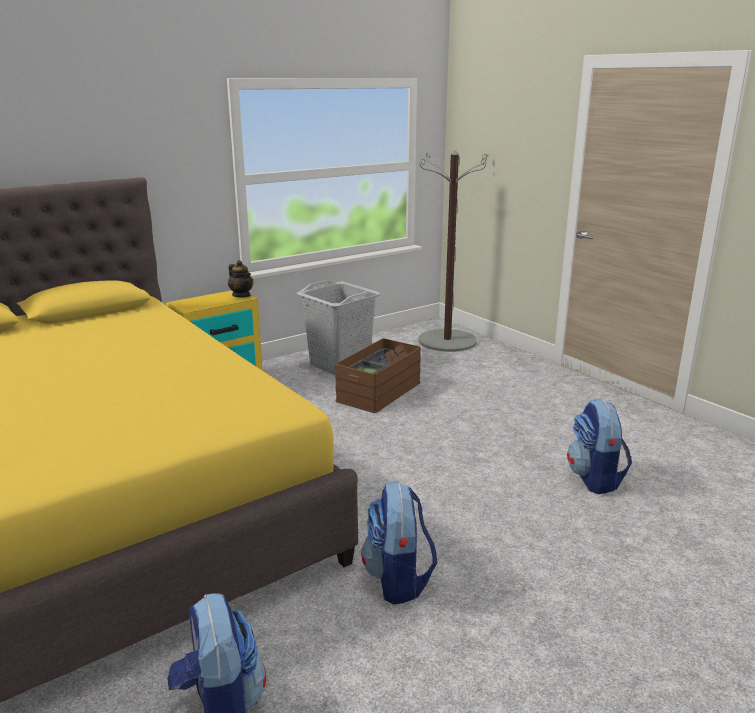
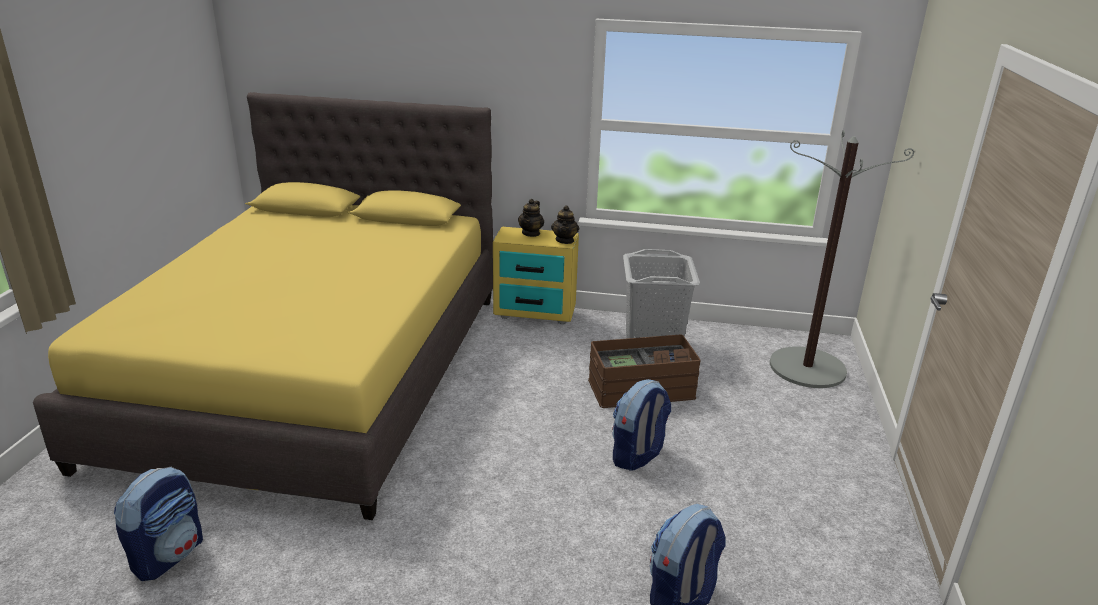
camera: 45 degrees right, 5 degrees up
backpack [361,481,438,605] -> backpack moved to [613,379,671,471]
none -> teapot [518,199,544,237]

